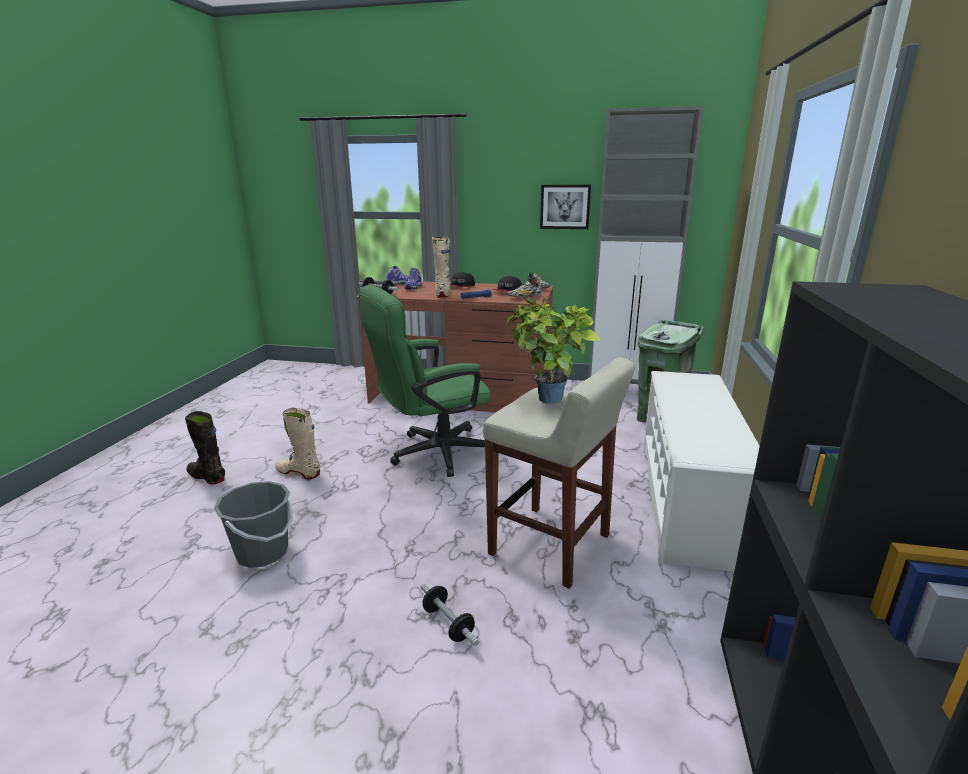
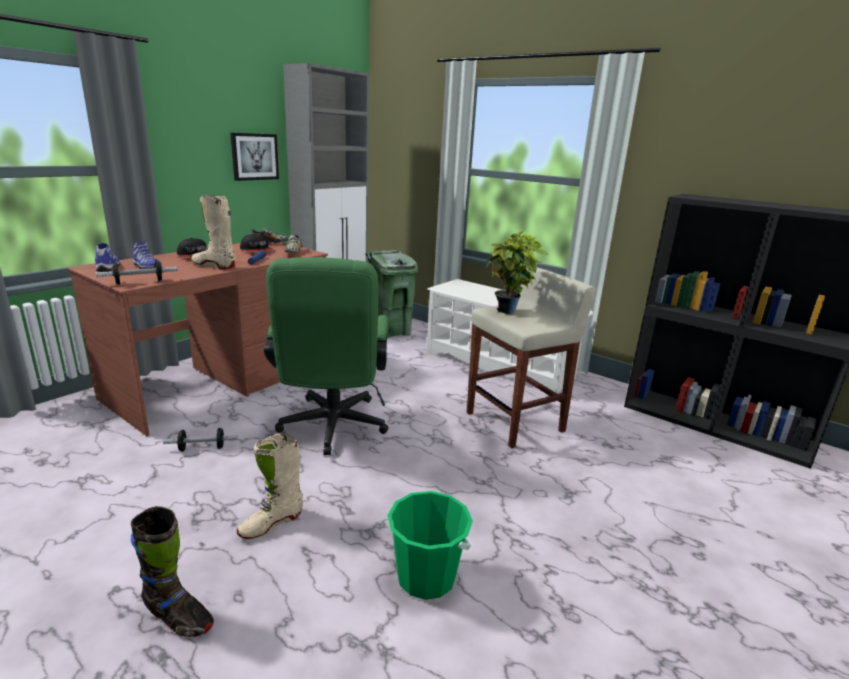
camera: 65 degrees left, 0 degrees up
black boot [185,411,225,485] -> black boot turned 120 degrees counterclockwise [131,506,214,637]
grey bucket [214,481,293,568] -> green bucket [388,491,473,600]
dumbbell [421,584,479,646] -> dumbbell moved to [163,428,238,452]

